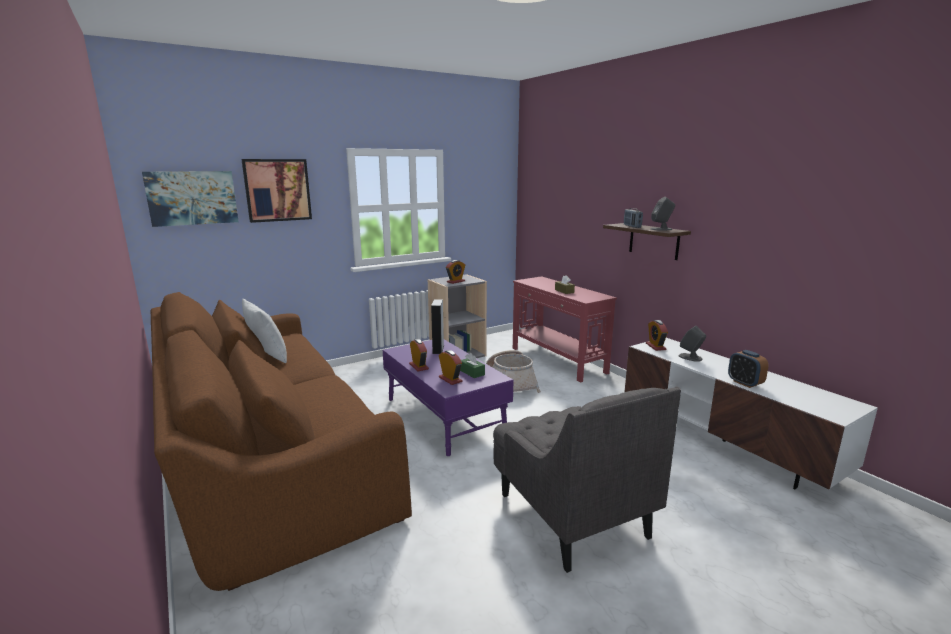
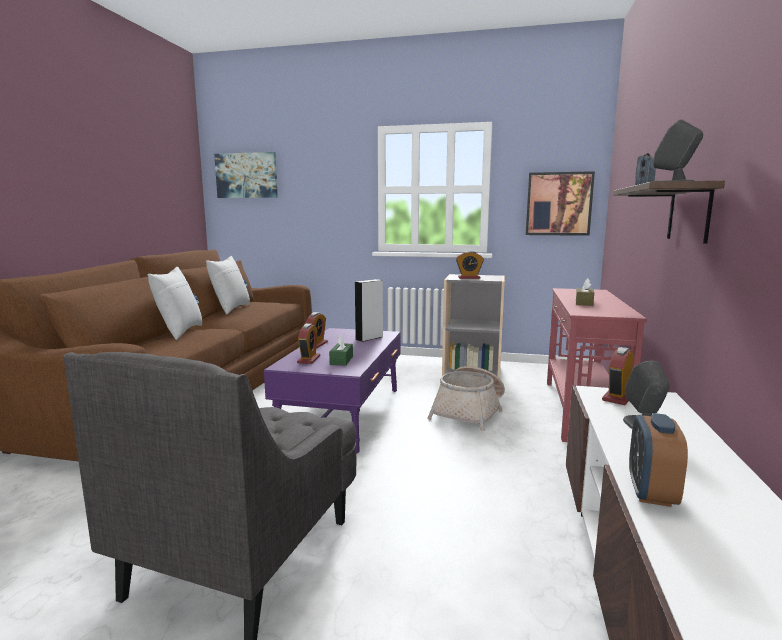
camera: 45 degrees right, 5 degrees down
picture [241,159,312,223] -> picture moved to [526,171,595,236]
none -> grey pillow [148,267,202,340]

